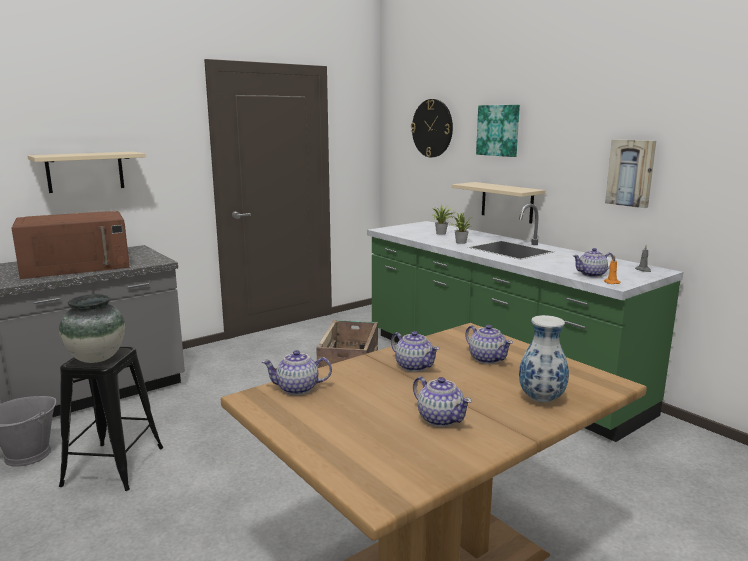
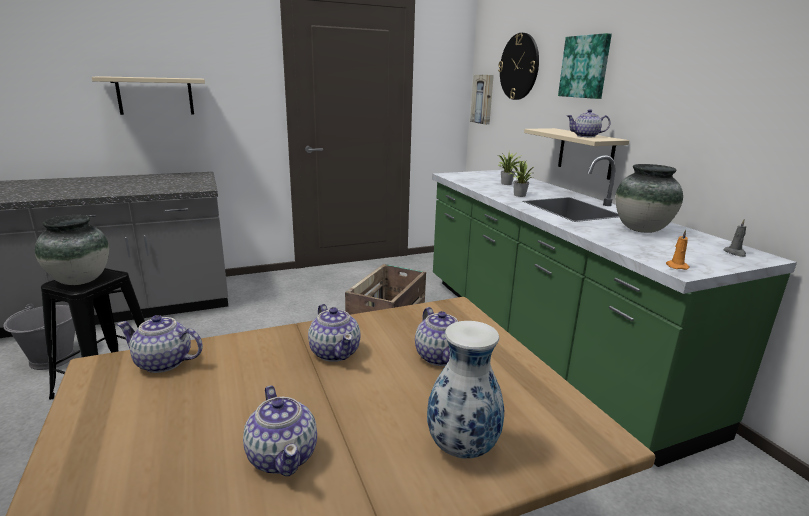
camera: 15 degrees right, 5 degrees up
brown microwave [12,211,130,279] -> none
teapot [573,248,614,277] -> teapot moved to [567,109,611,137]
picture [605,139,656,208] -> picture moved to [470,75,494,125]
none -> vase [615,164,683,233]

